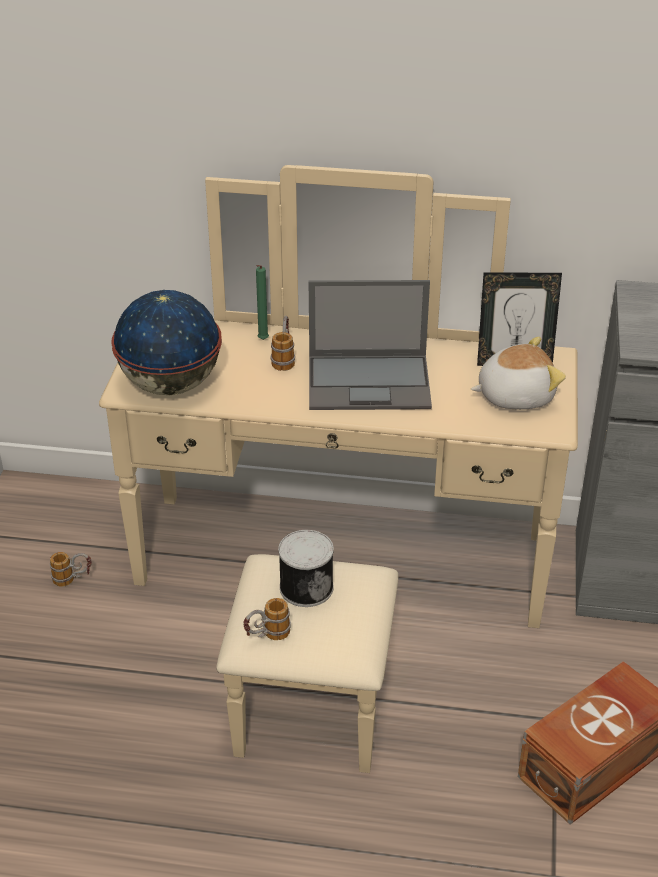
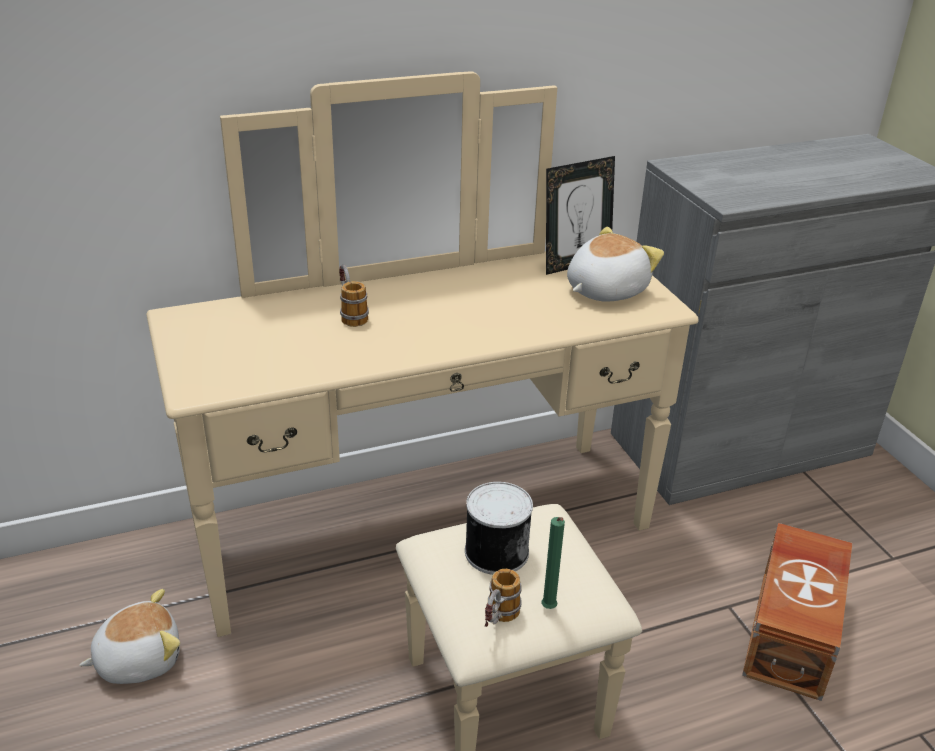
camera: 30 degrees left, 5 degrees down
mug [50,552,92,587] -> plush toy [79,589,180,684]
globe [111,290,222,395] -> none
green candle [256,265,269,340] -> green candle moved to [541,517,565,609]
laptop [309,280,432,410] -> none

